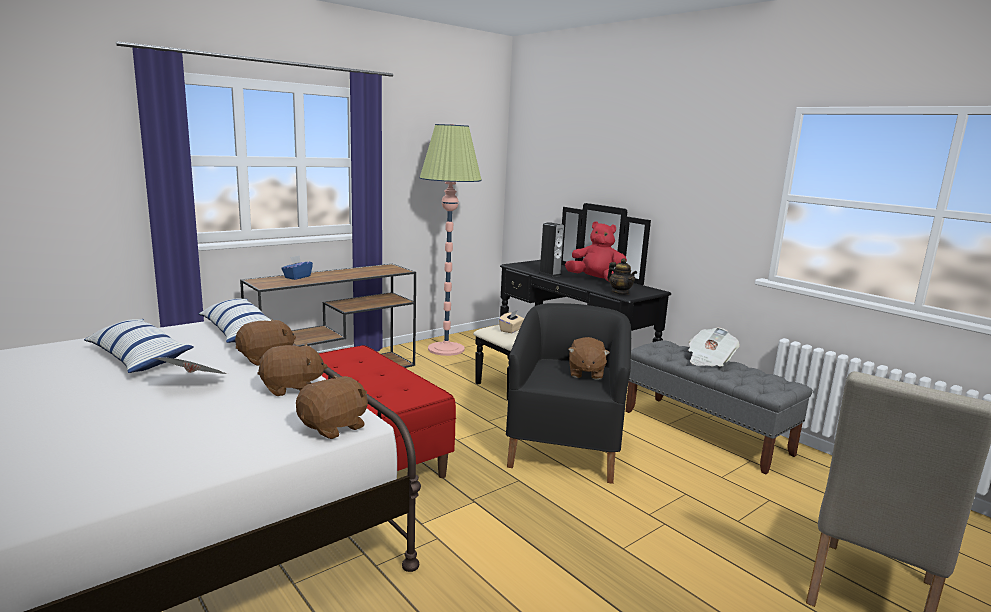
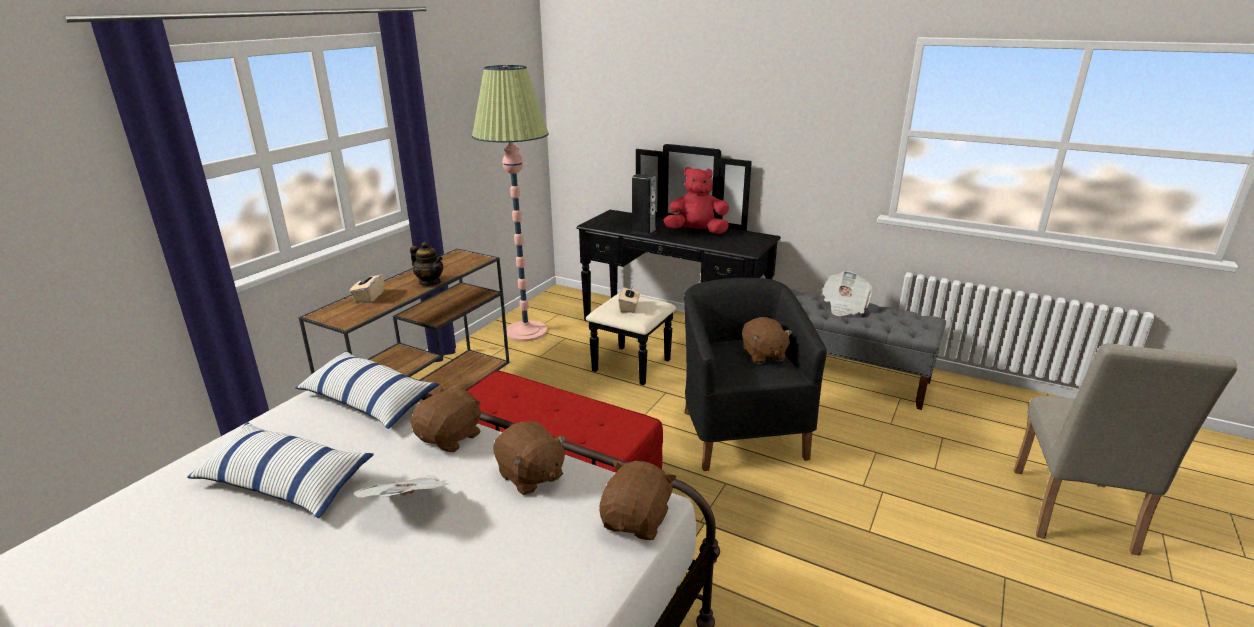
camera: 20 degrees left, 10 degrees up
brown plush toy [258,344,328,396] -> brown plush toy turned 90 degrees clockwise [493,421,566,495]
blue tissue box [281,256,313,280] -> beige tissue box [349,270,384,303]
teapot [607,258,637,295] -> teapot moved to [410,242,443,286]

